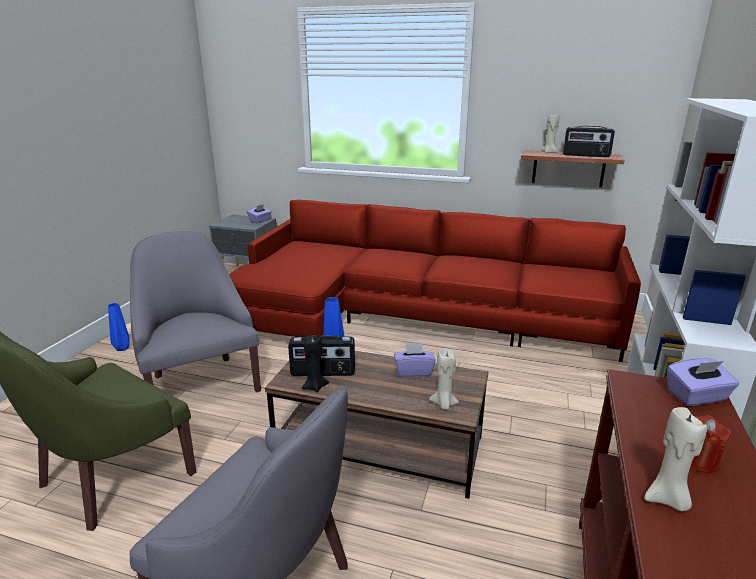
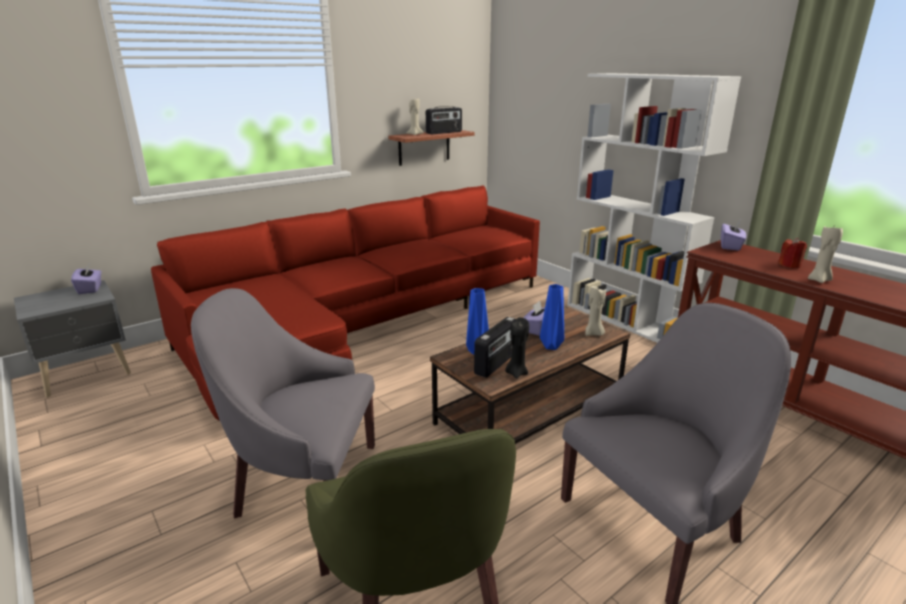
camera: 55 degrees left, 0 degrees up
blue vase [108,303,130,351] -> blue vase moved to [540,284,564,350]

